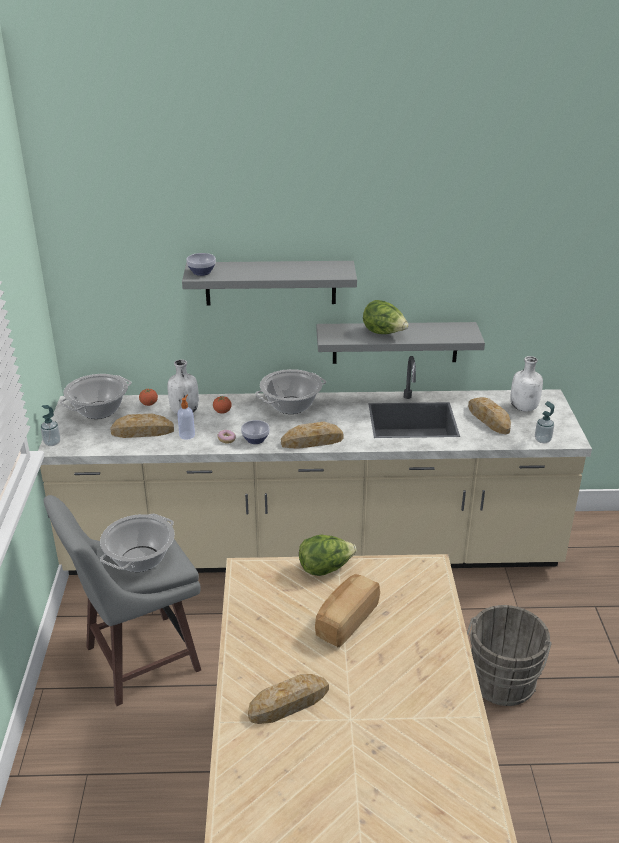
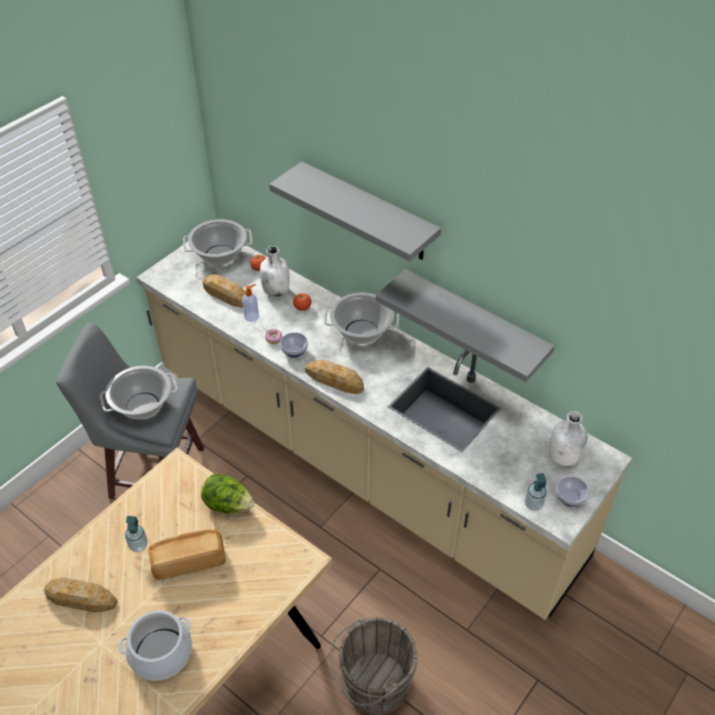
camera: 40 degrees right, 15 degrees up
soap dispenser [41,405,60,446] -> soap dispenser moved to [125,516,148,552]
bowl [186,253,216,276] -> bowl moved to [556,476,589,507]
lettuce [363,300,409,334] -> none
bread [468,397,511,434] -> none
none -> cooking pot [118,610,192,681]

